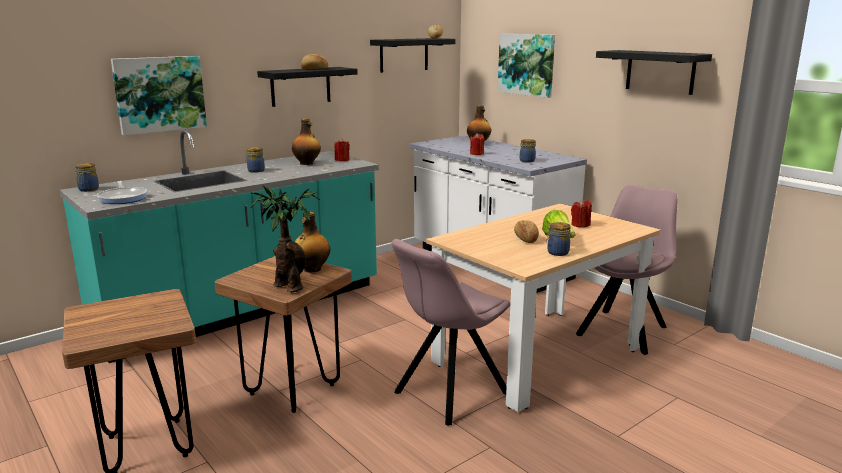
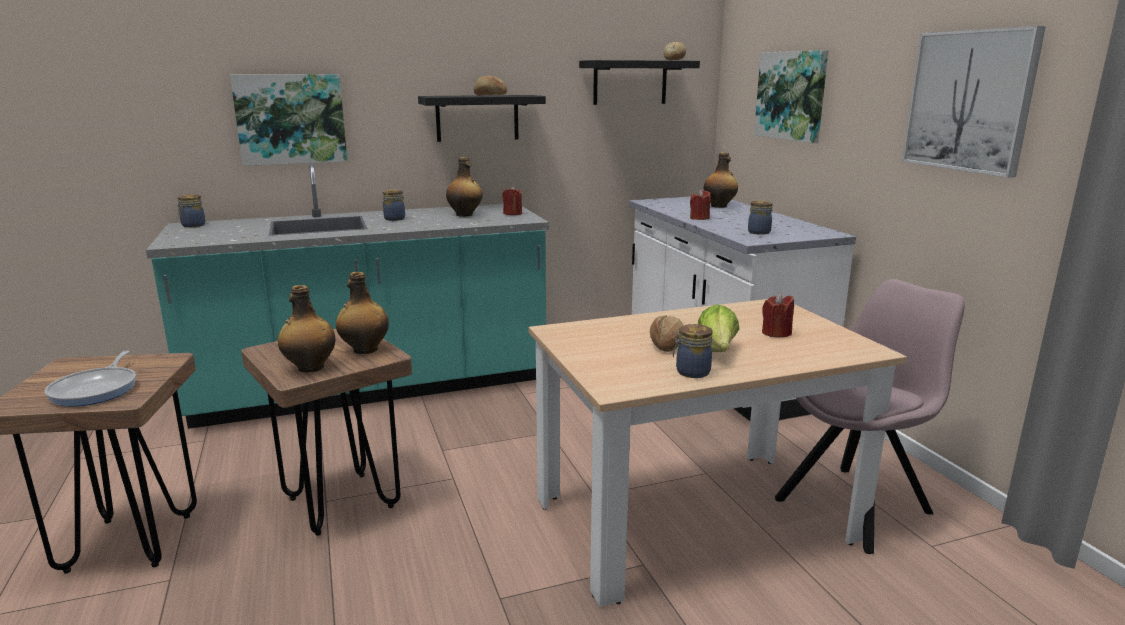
camera: 20 degrees right, 0 degrees up
frying pan [97,181,147,204] -> frying pan moved to [45,351,136,407]
potted plant [251,185,320,292] -> bottle [278,285,336,372]
pink chair [392,239,510,425] -> none
black shelf [596,50,712,95] -> picture [902,26,1046,177]

